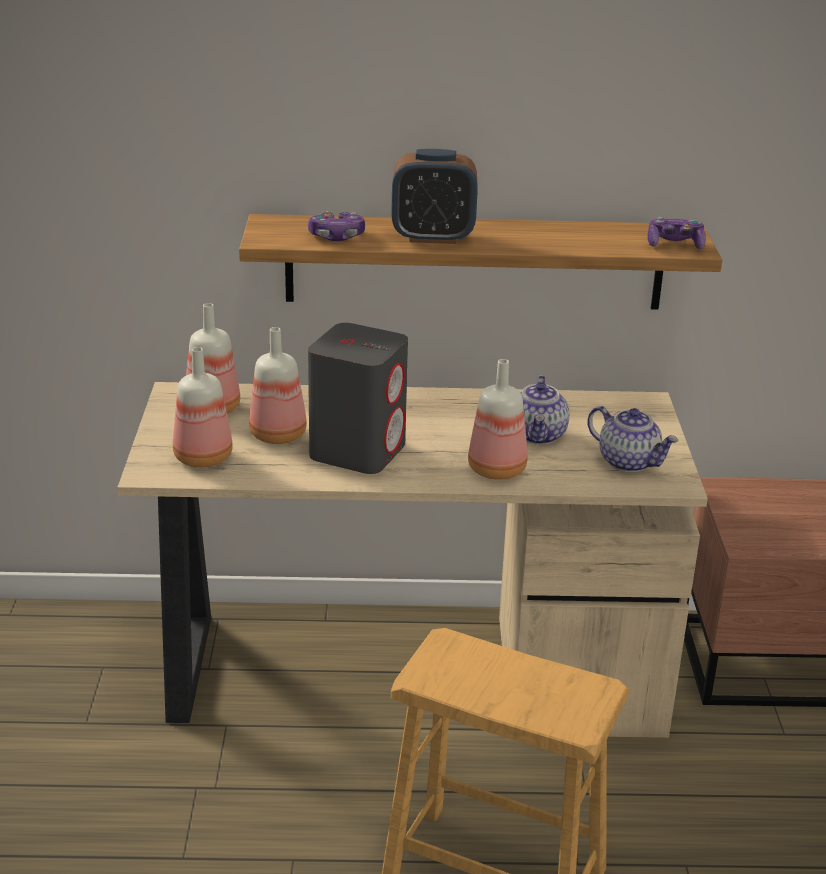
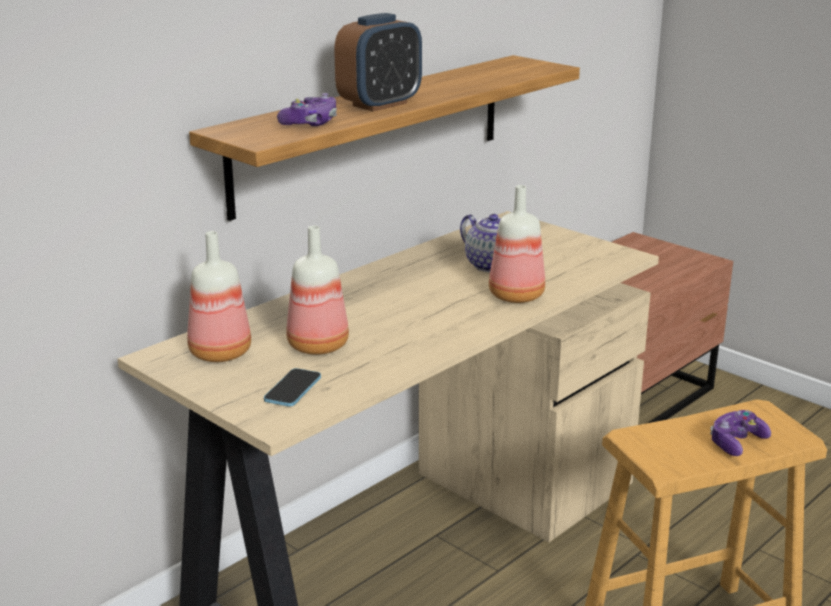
camera: 45 degrees left, 5 degrees down
bottle [173,347,233,467] -> phone [264,368,321,407]
grey speaker [308,323,408,474] -> none
teapot [587,406,678,472] -> none
game controller [647,217,706,249] -> game controller moved to [710,410,771,456]

